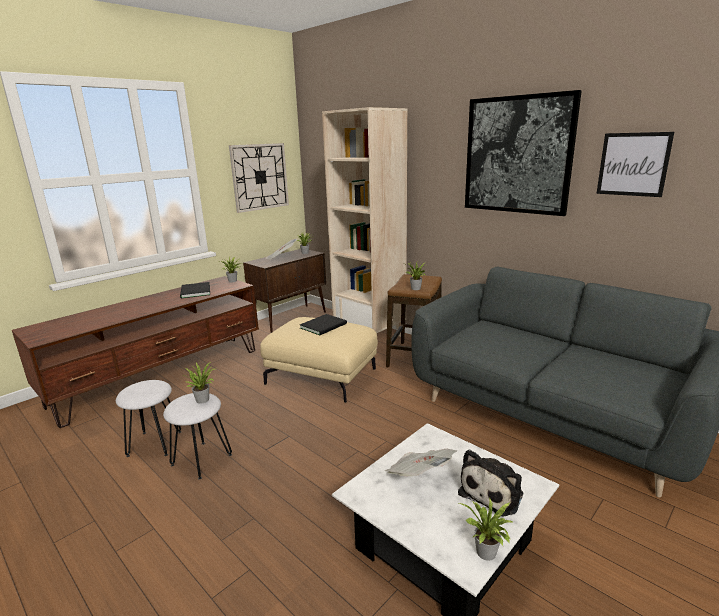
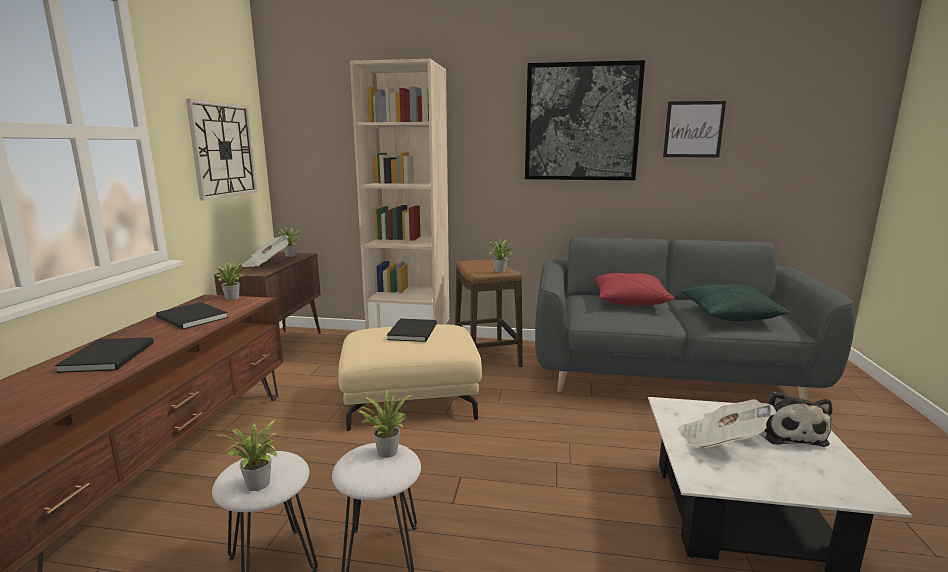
camera: 35 degrees left, 5 degrees down
potted plant [459,499,514,561] -> potted plant moved to [221,419,277,491]
none -> black book [55,337,154,373]
none -> red pillow [595,273,675,306]
none -> green pillow [681,284,789,321]

